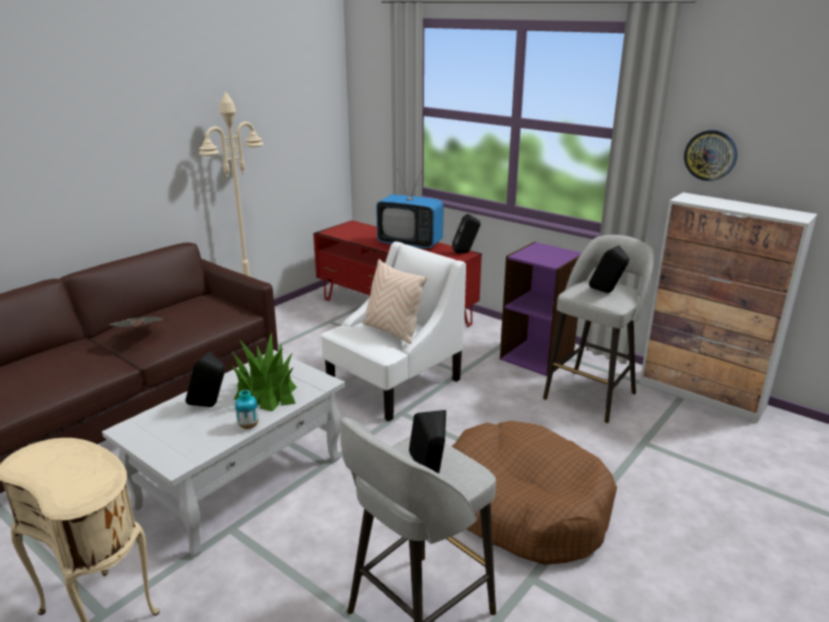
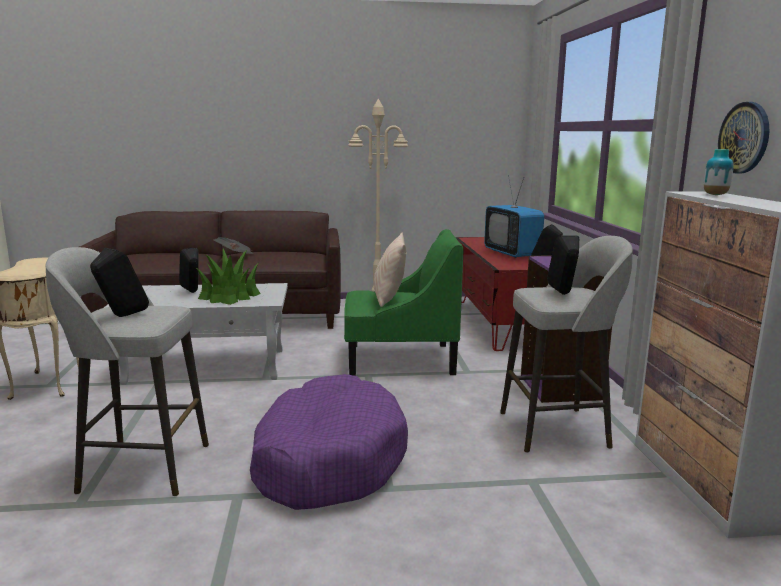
camera: 45 degrees right, 10 degrees down
vase [235,390,259,429] -> vase moved to [704,149,733,195]
white armchair [321,241,466,421] -> green armchair [344,229,464,376]
brown dog bed [451,421,617,565] -> purple dog bed [250,374,408,510]

